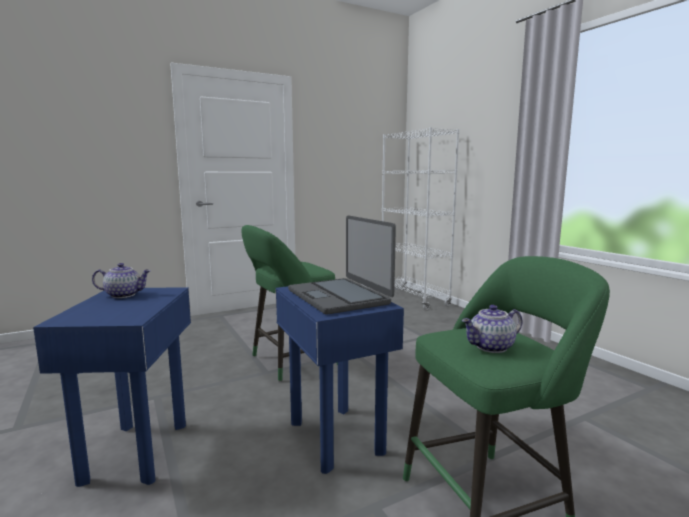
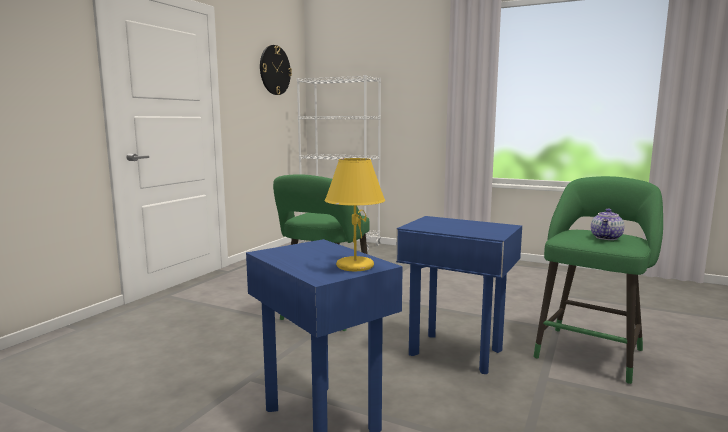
camera: 35 degrees left, 0 degrees up
teapot [92,263,151,298] -> none
laptop [288,215,396,315] -> none
none -> wall clock [260,45,292,95]
none -> yellow table lamp [325,158,385,271]

